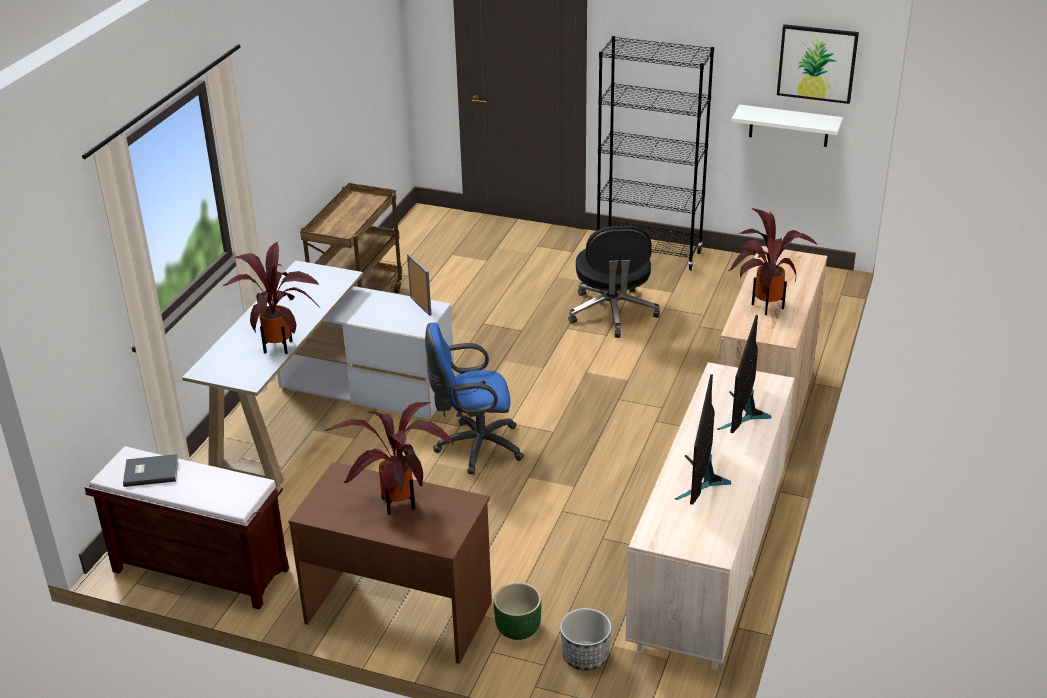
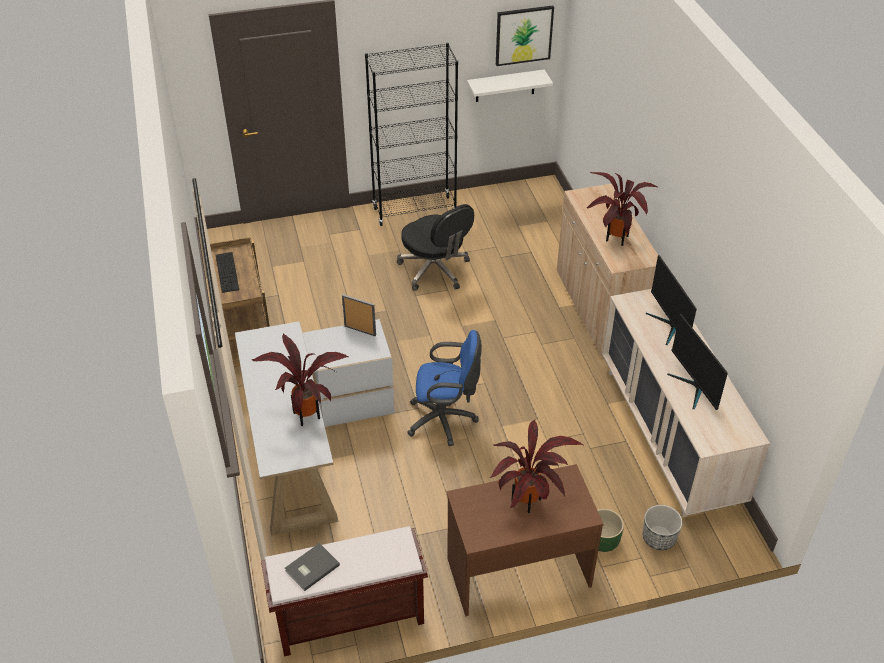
camera: 35 degrees left, 10 degrees up
blue office chair [425,322,524,474] -> blue office chair turned 135 degrees counterclockwise [407,330,482,446]
none -> keyboard [216,252,239,293]

